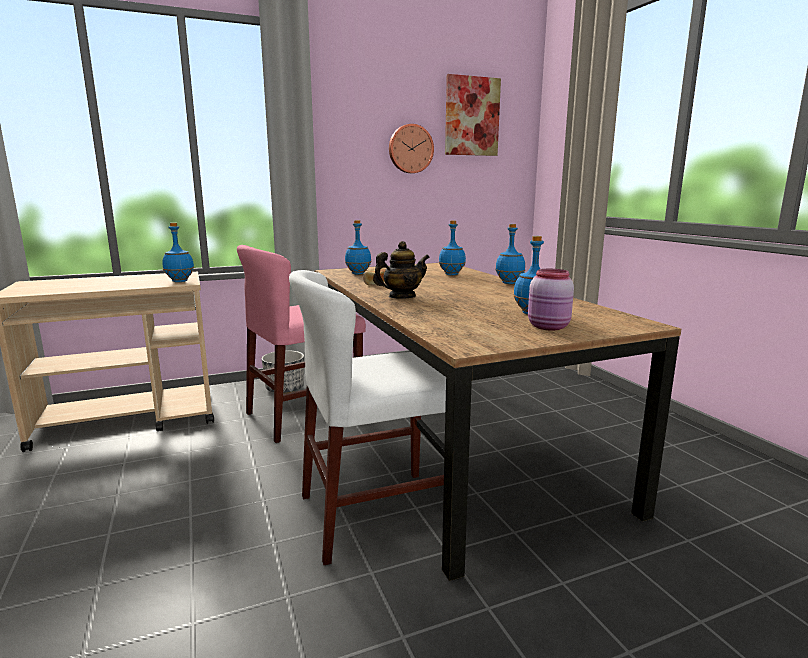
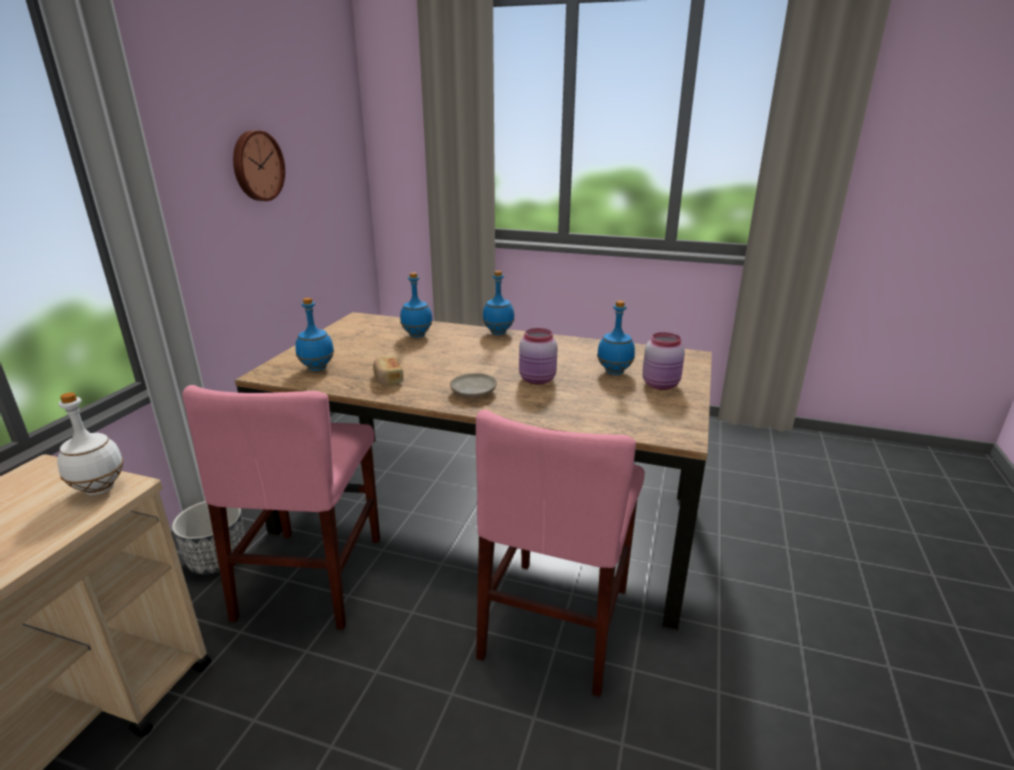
camera: 50 degrees left, 10 degrees up
blue bottle [162,223,194,282] -> white bottle [57,392,124,495]
white chair [289,270,446,565] -> pink chair [476,410,645,697]
teapot [373,241,430,298] -> beige plate [450,373,497,397]
picture [445,74,501,156] -> none
none -> pink jar [519,328,558,385]

